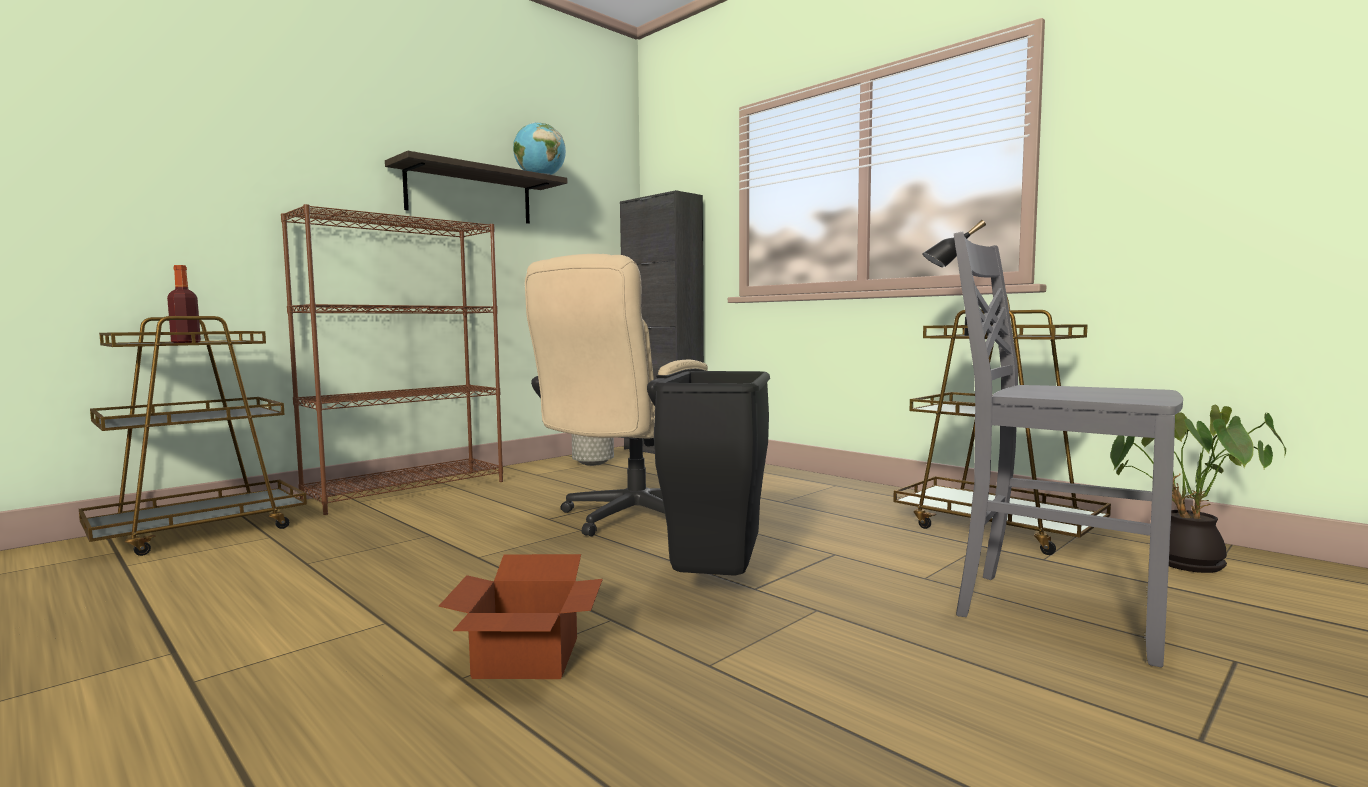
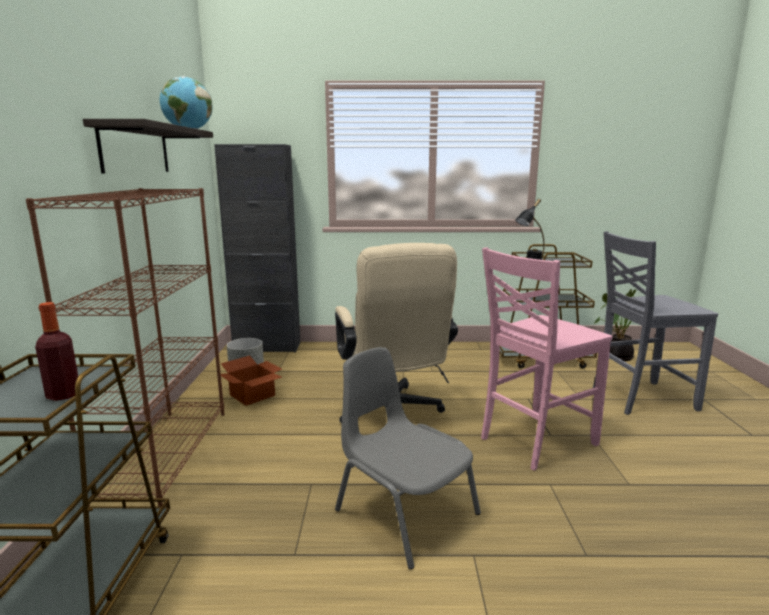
camera: 45 degrees left, 10 degrees up
cardboard box [438,554,603,679] -> cardboard box moved to [221,355,282,406]
black trash can [653,371,770,576] -> pink chair [481,247,613,471]
none -> grey chair [335,347,481,569]

